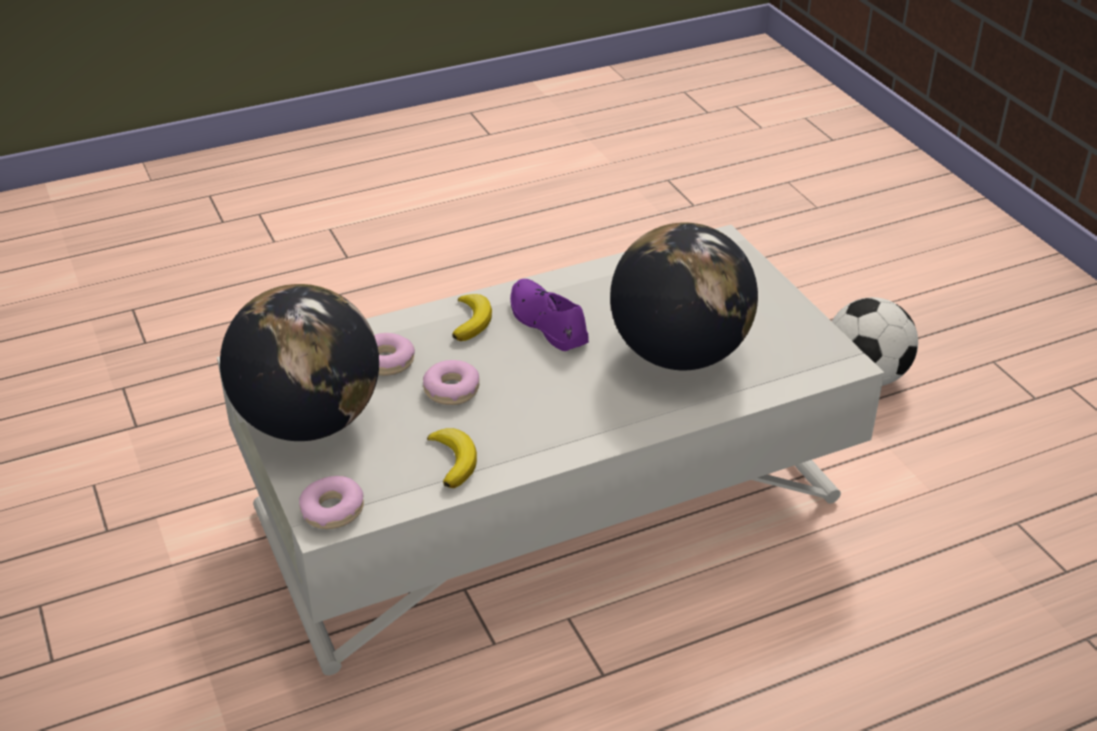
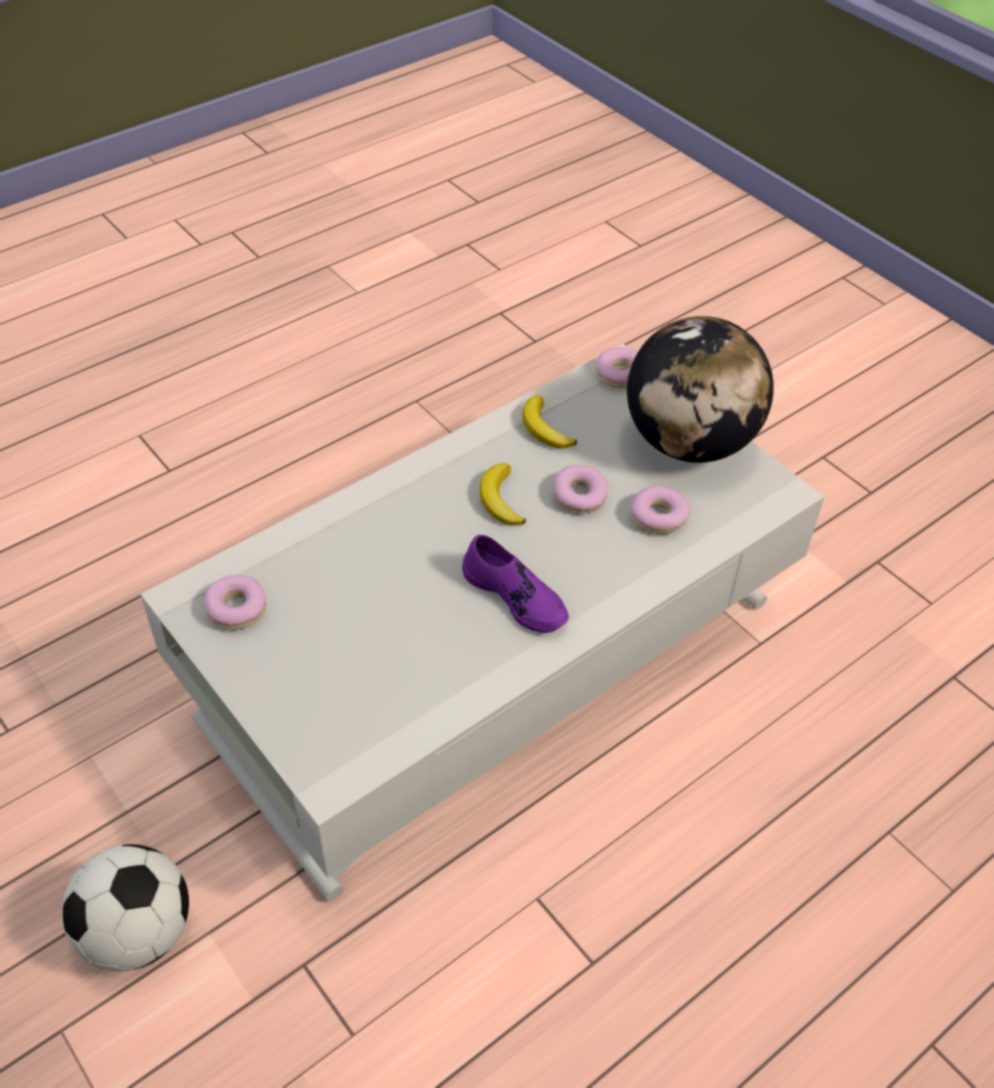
camera: 165 degrees right, 10 degrees up
banana [452,294,492,341] -> banana moved to [480,463,526,525]
globe [610,222,758,370] -> none
none -> donut [204,575,266,630]

